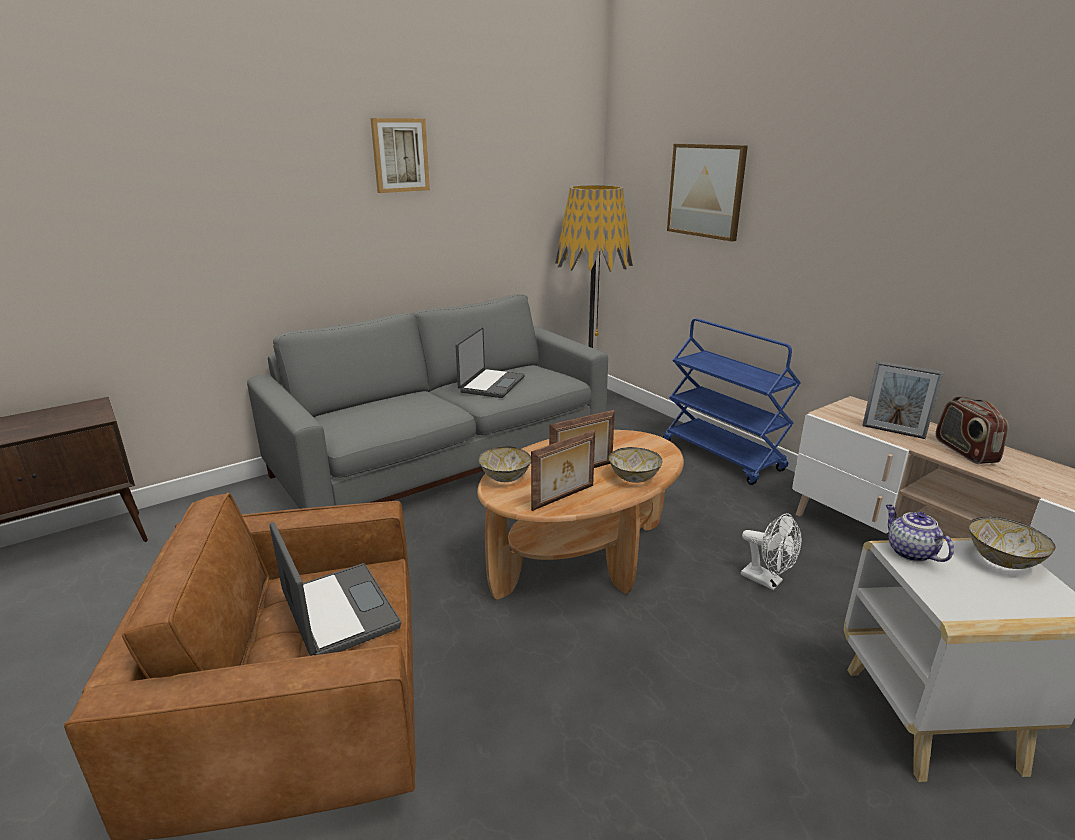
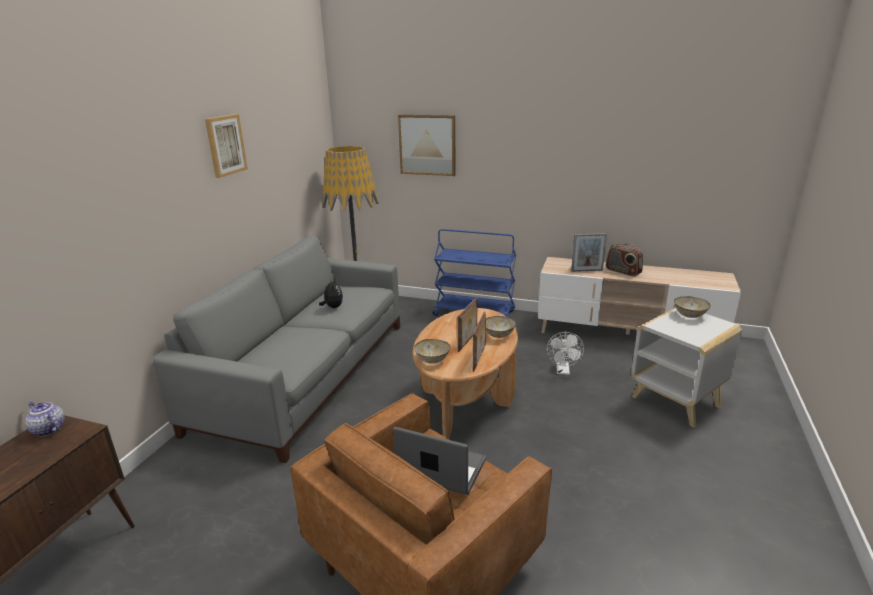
camera: 35 degrees left, 0 degrees up
laptop [455,327,525,398] -> plush toy [319,278,343,308]
white fan [741,513,802,590] -> white fan turned 90 degrees clockwise [547,332,584,375]
teapot [886,505,954,562] -> teapot moved to [25,402,65,436]

